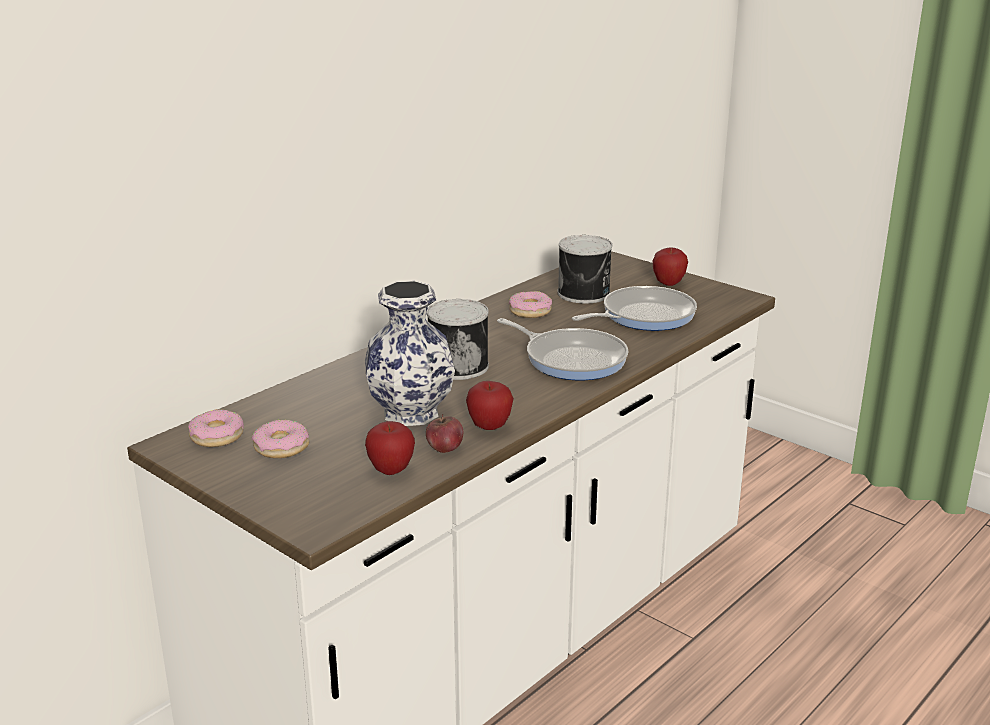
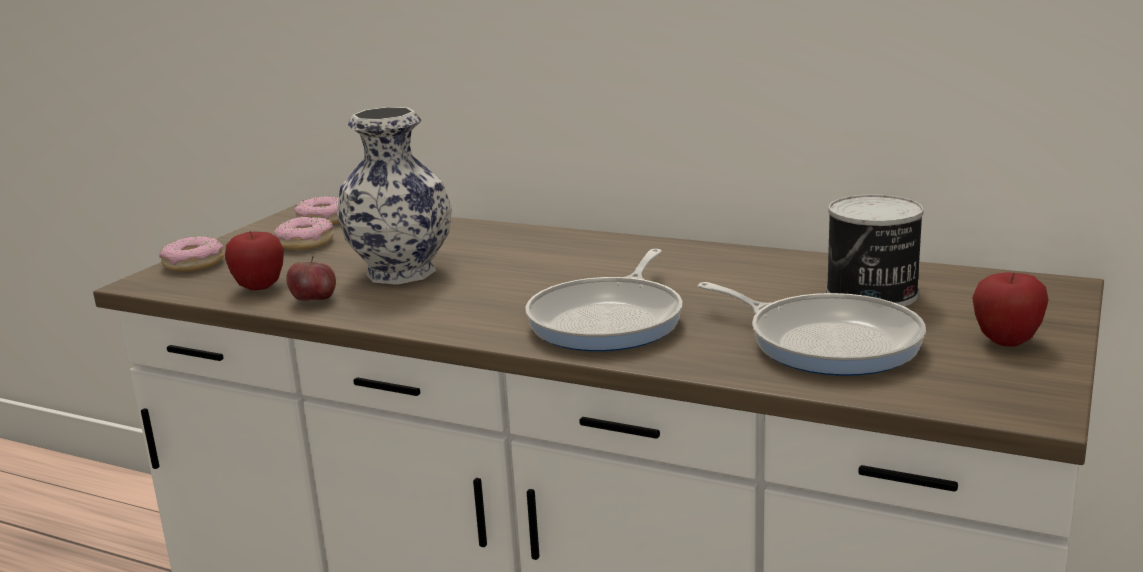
camera: 75 degrees right, 5 degrees down
can [427,299,489,380] -> none
apple [466,381,514,430] -> none
donut [509,291,552,318] -> donut moved to [159,236,225,272]

